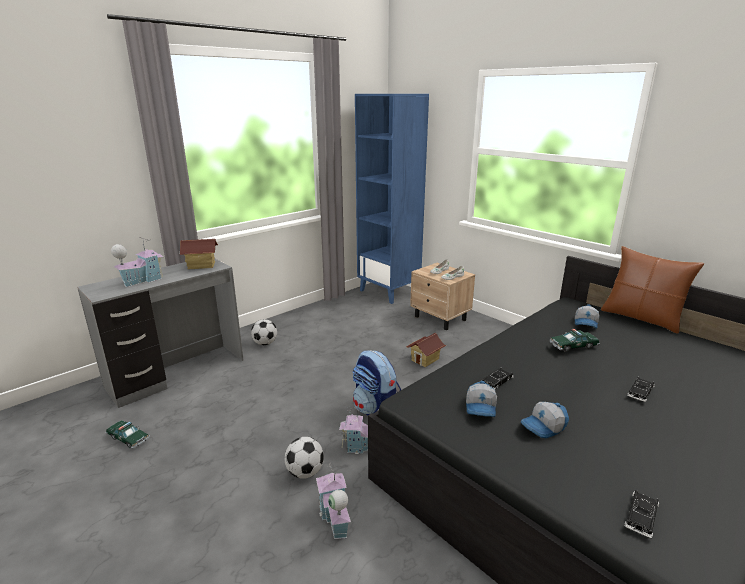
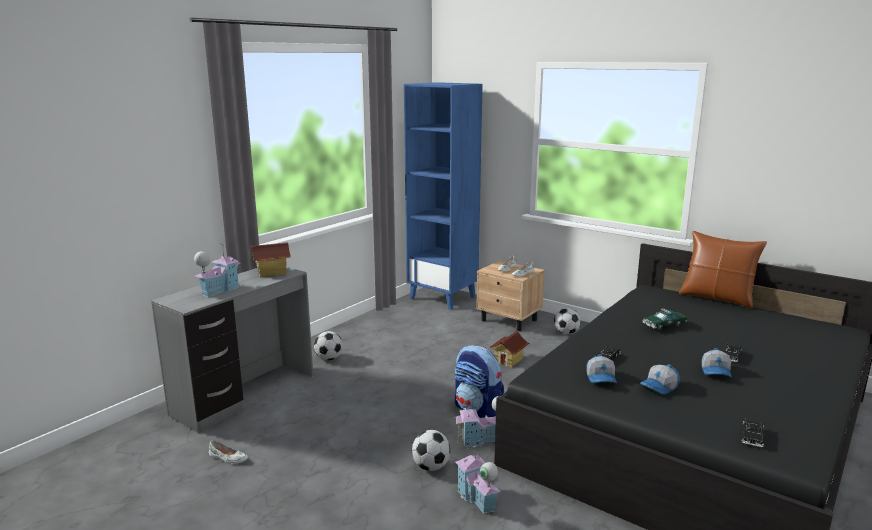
camera: 10 degrees left, 5 degrees down
toy car [106,420,150,449] -> white shoe [209,440,248,464]
cap [574,304,599,328] -> cap moved to [701,348,732,378]
none -> football [554,308,581,334]

